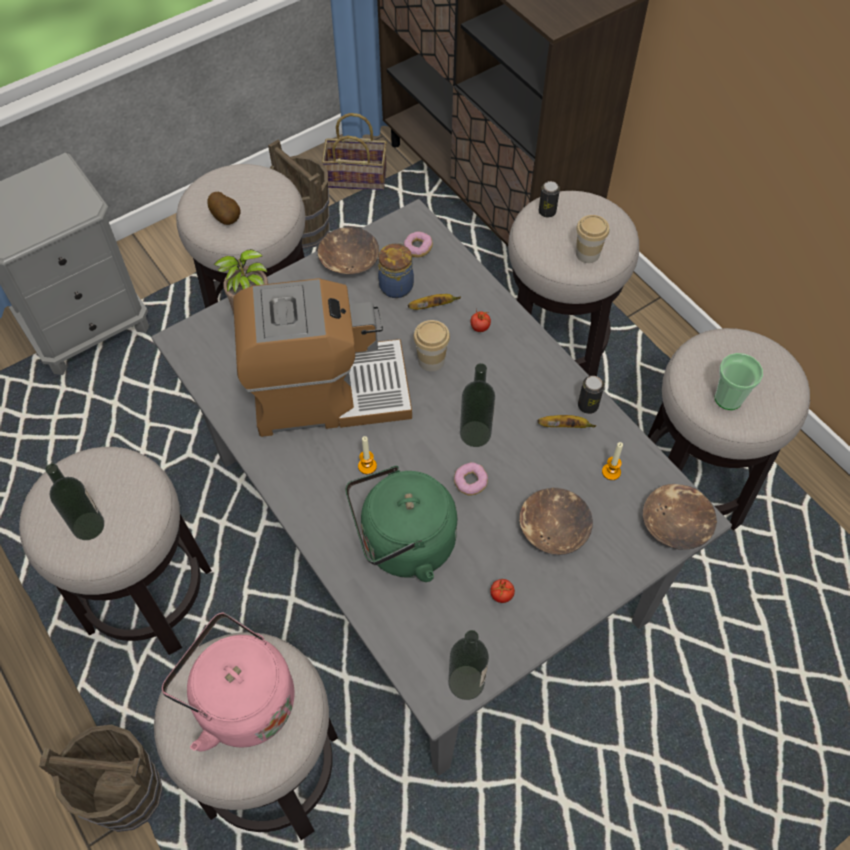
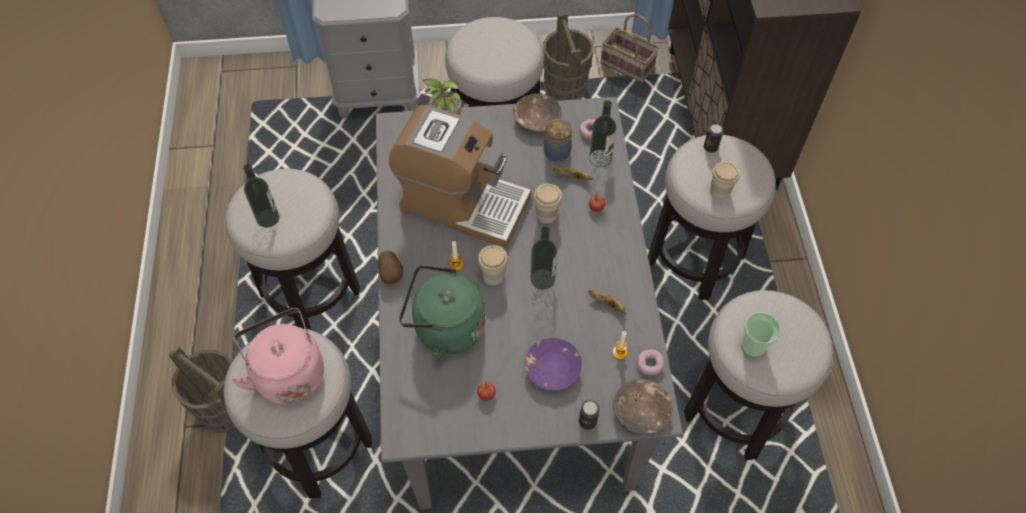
camera: 30 degrees right, 0 degrees up
potato [207,192,241,225] -> potato moved to [378,251,403,284]
bottle [448,630,489,700] -> bottle moved to [589,100,616,167]
donut [454,462,488,496] -> donut moved to [637,350,664,376]
brown bowl [519,488,593,555] -> purple bowl [525,338,582,391]
can [578,376,604,414] -> can moved to [579,400,600,430]
none -> cup [478,245,508,285]

